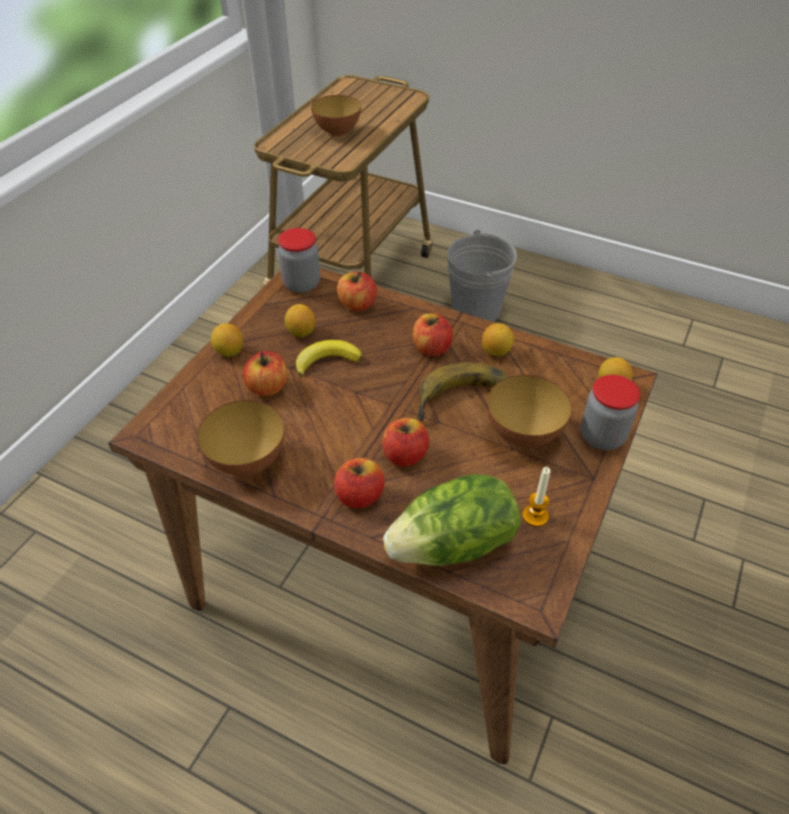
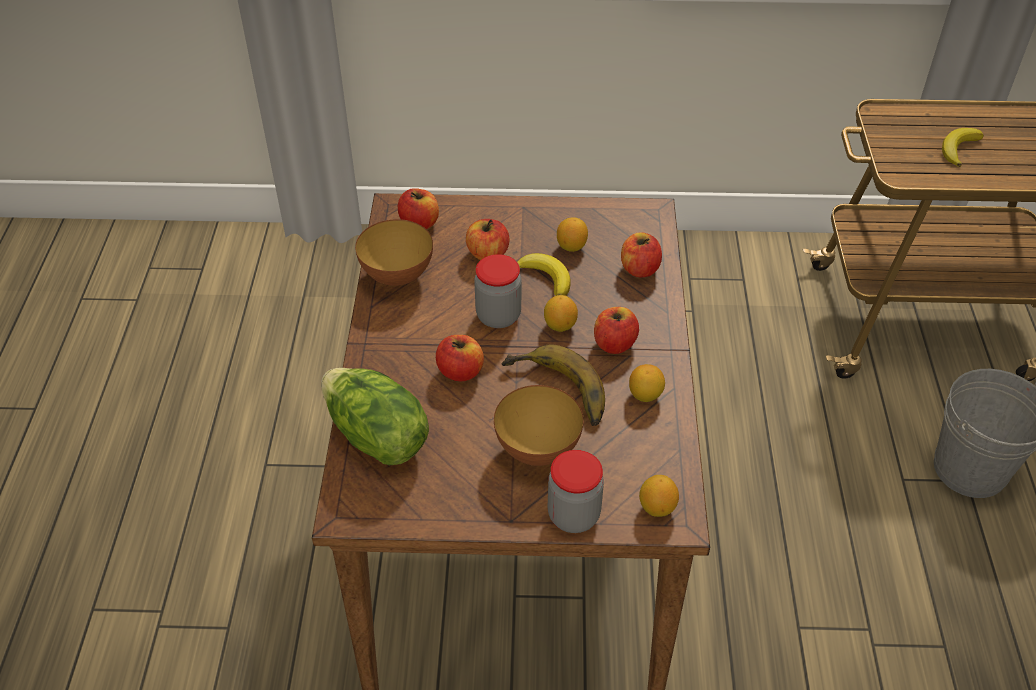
camera: 65 degrees right, 0 degrees up
lemon [211,323,243,357] -> lemon moved to [544,295,578,332]
jar [278,228,320,293] -> jar moved to [474,254,521,328]
bowl [311,95,361,137] -> banana [942,128,984,167]
apple [334,458,385,509] -> apple moved to [398,188,439,229]
candle [523,467,550,527] -> none

